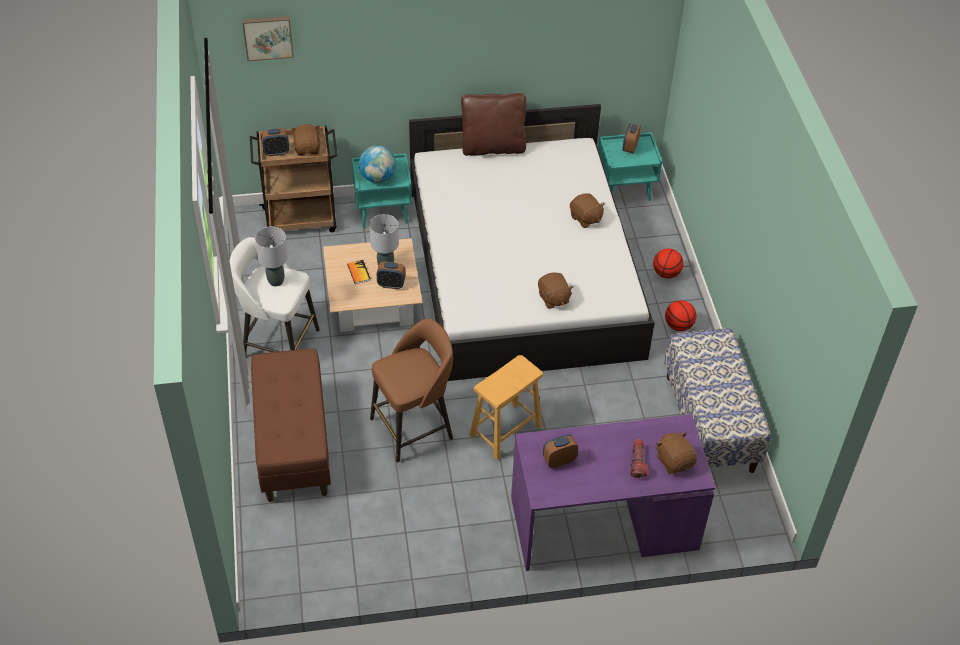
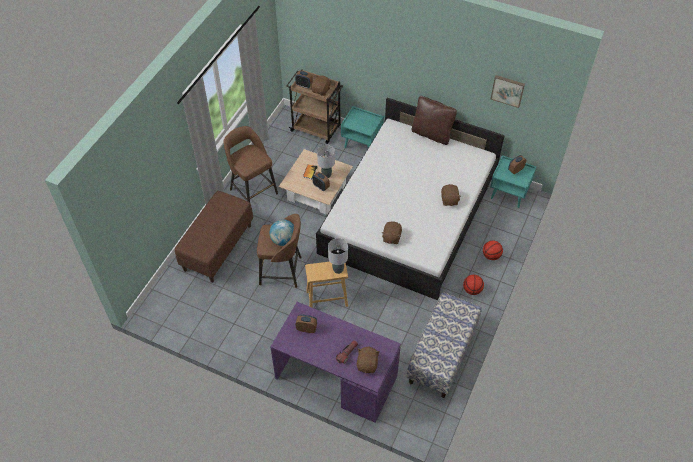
camera: 35 degrees right, 5 degrees up
white stool [230,237,320,355] -> brown stool [223,126,278,202]
picture [242,16,294,61] -> picture moved to [491,75,525,108]
grey table lamp [255,227,288,286] -> grey table lamp moved to [328,238,348,274]
globe [359,146,396,183] -> globe moved to [270,219,294,246]

